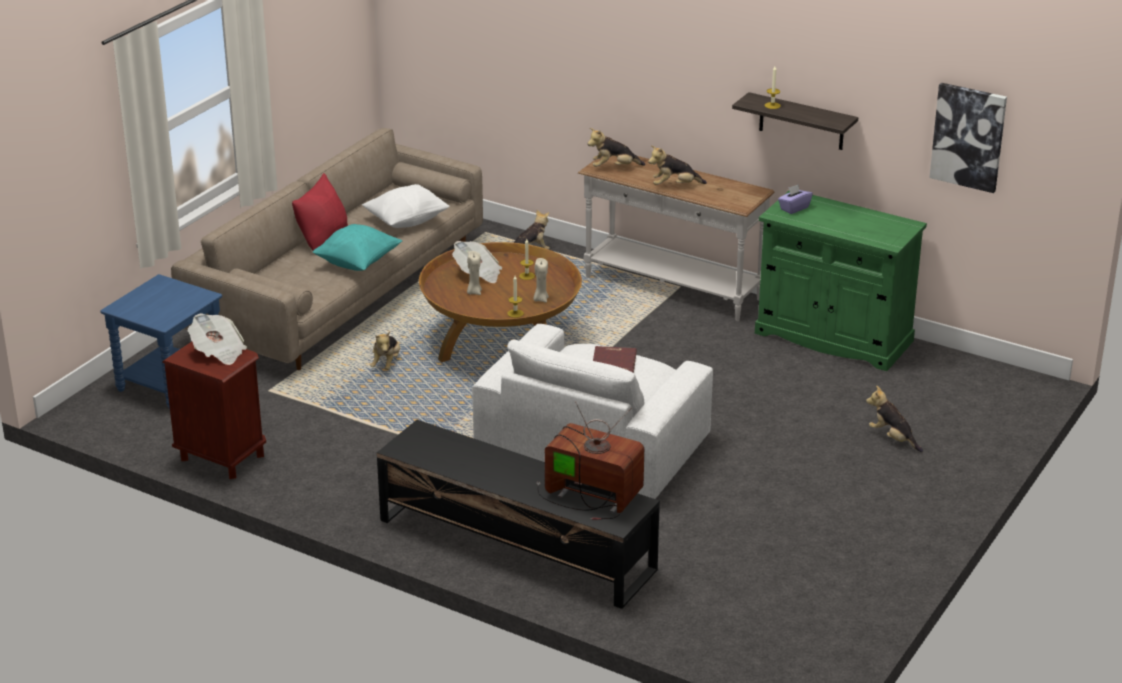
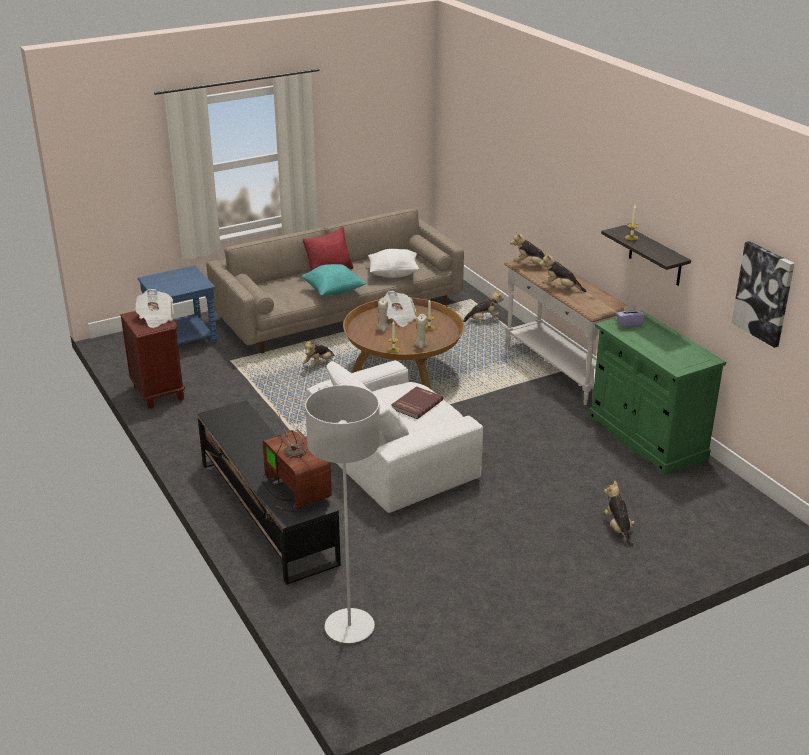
camera: 30 degrees right, 0 degrees up
none -> grey floor lamp [305,385,380,643]

